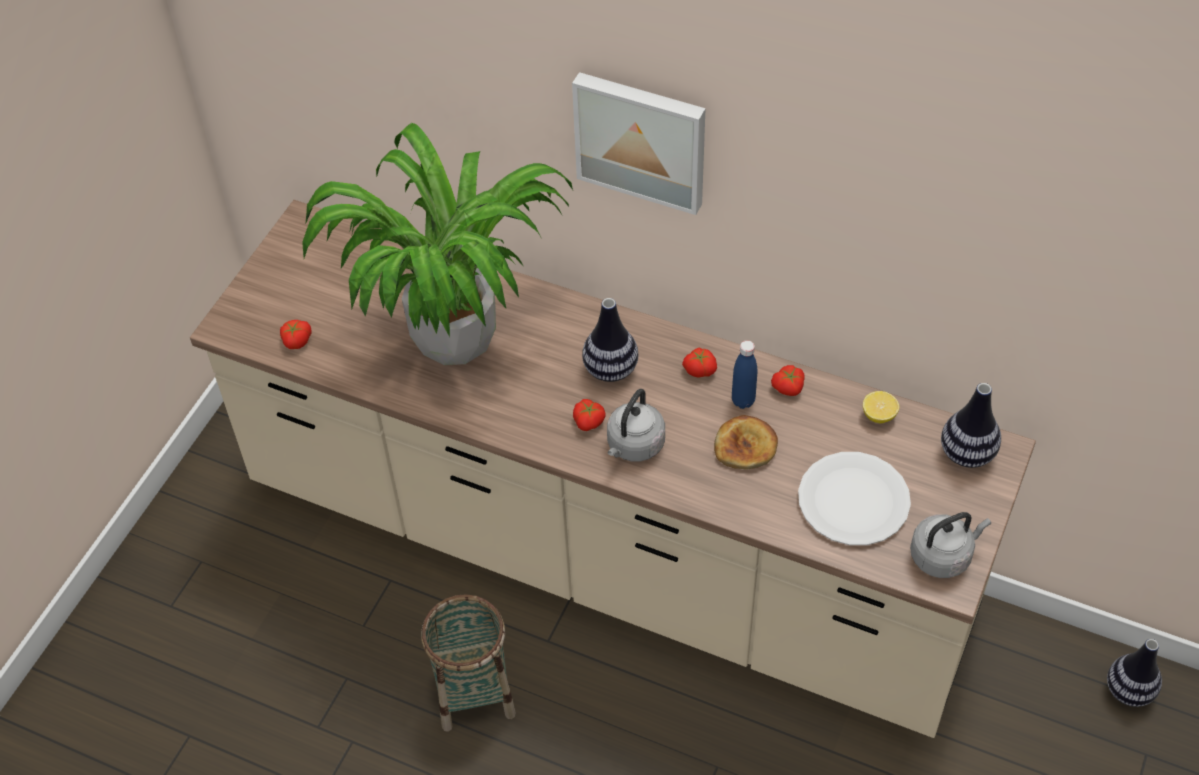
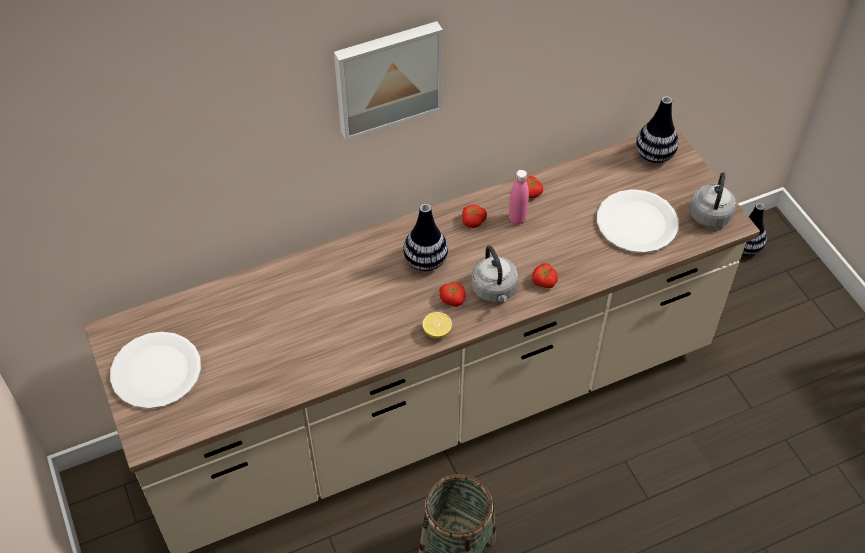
camera: 50 degrees left, 0 degrees up
tomato [280,320,312,349] -> tomato moved to [532,263,558,288]
potted plant [302,123,573,365] -> none
bread [714,415,778,469] -> none
blue bottle [732,340,757,409] -> pink bottle [509,170,529,225]
lemon [863,391,899,423] -> lemon moved to [422,312,452,339]
none -> white plate [110,332,201,409]

